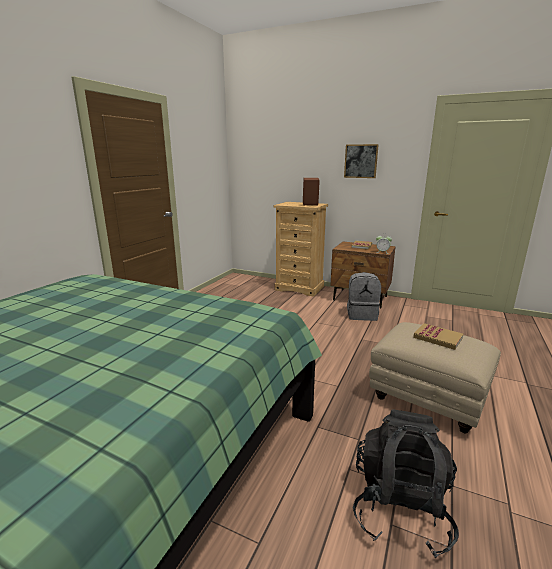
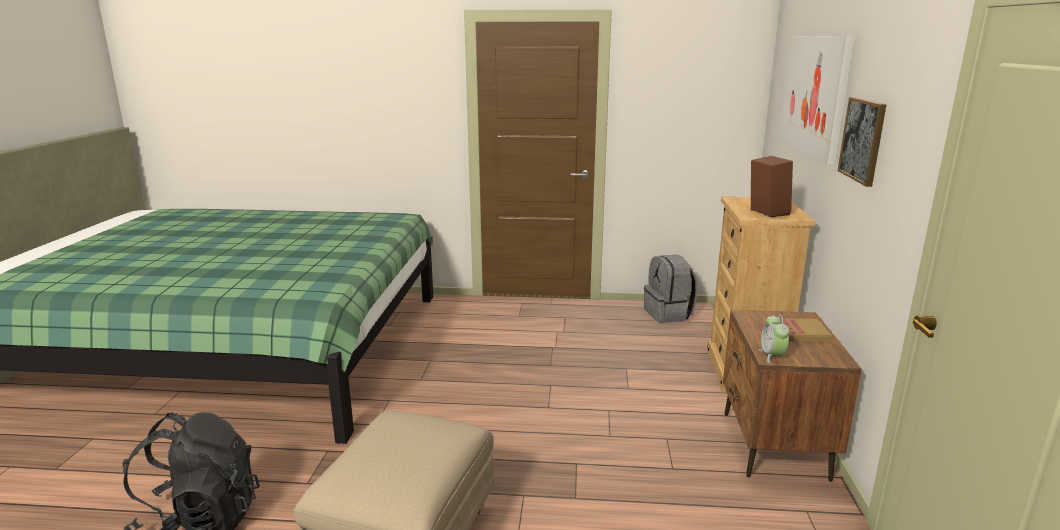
camera: 70 degrees right, 0 degrees up
grey backpack [347,272,381,321] -> grey backpack moved to [644,255,697,323]
book [413,323,464,350] -> none
none -> picture [778,36,855,165]

